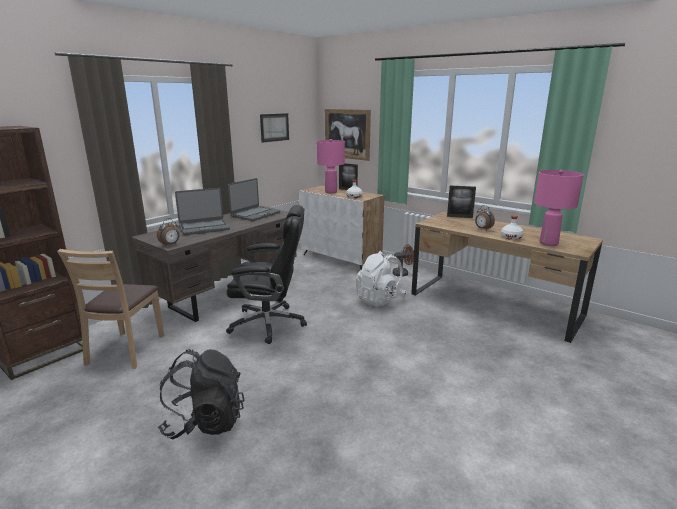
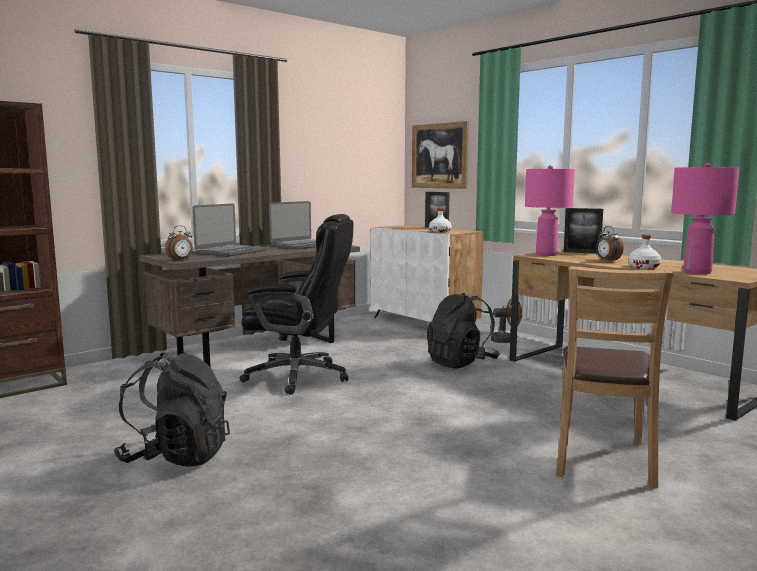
camera: 10 degrees right, 10 degrees down
brown chair [57,249,164,369] -> brown chair moved to [556,266,674,488]
laptop [175,188,230,235] -> laptop turned 45 degrees counterclockwise [193,203,267,256]
picture [260,113,289,143] -> none
pink table lamp [317,139,345,193] -> pink table lamp moved to [525,165,575,256]
white backpack [355,251,406,307] -> black backpack [427,293,500,369]

